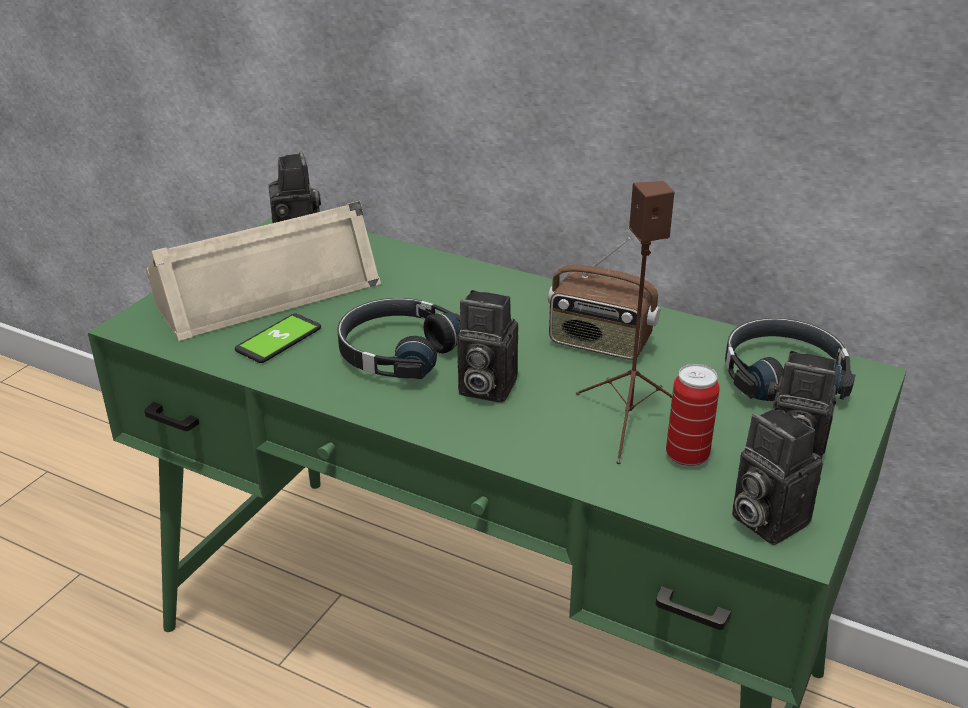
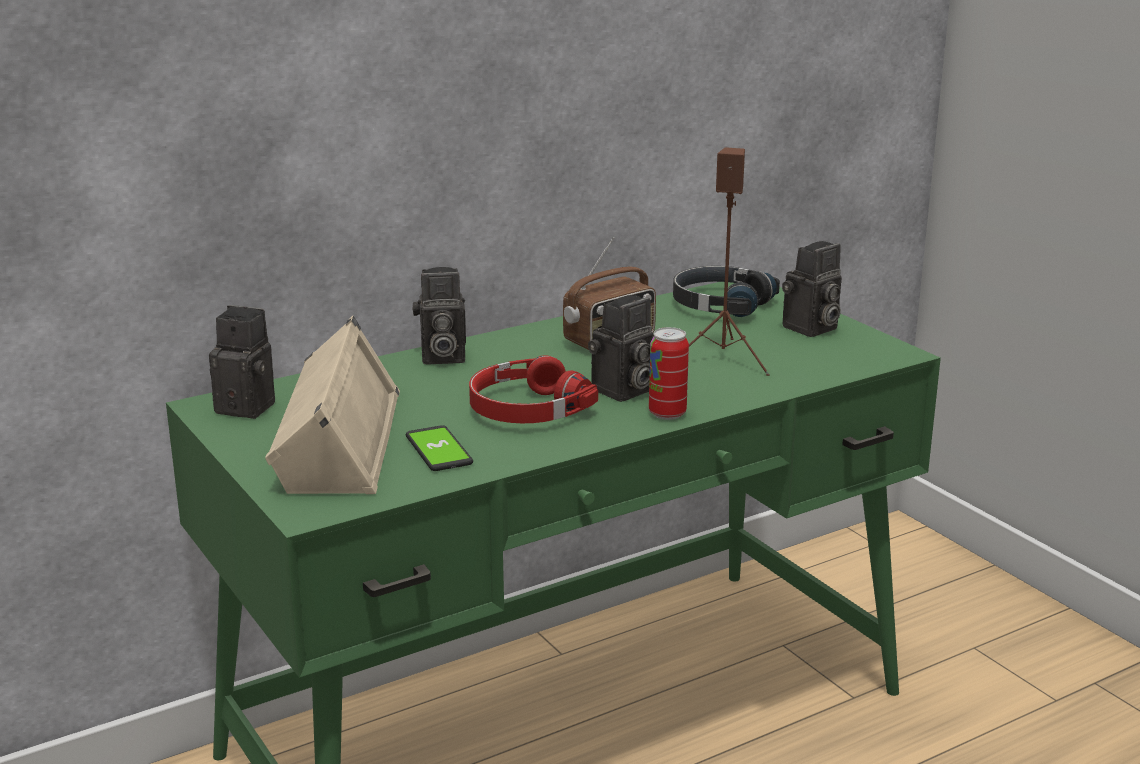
camera: 60 degrees left, 10 degrees down
black headphones [337,298,460,379] -> red headphones [469,355,598,423]
can [666,364,720,467] -> can moved to [649,327,689,420]
camera [732,407,823,545] -> camera moved to [412,267,466,364]

